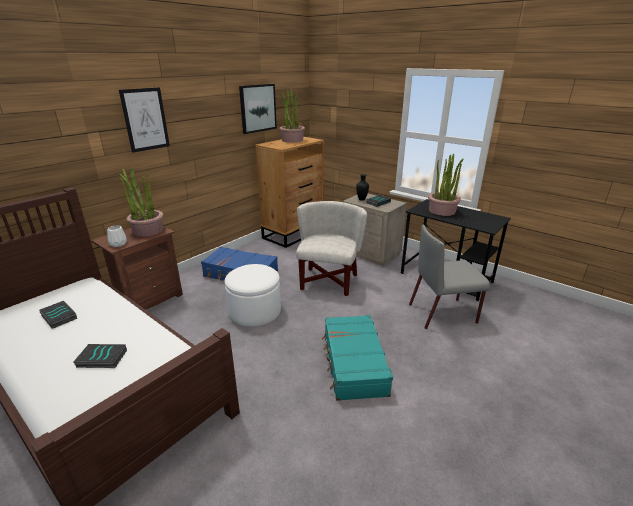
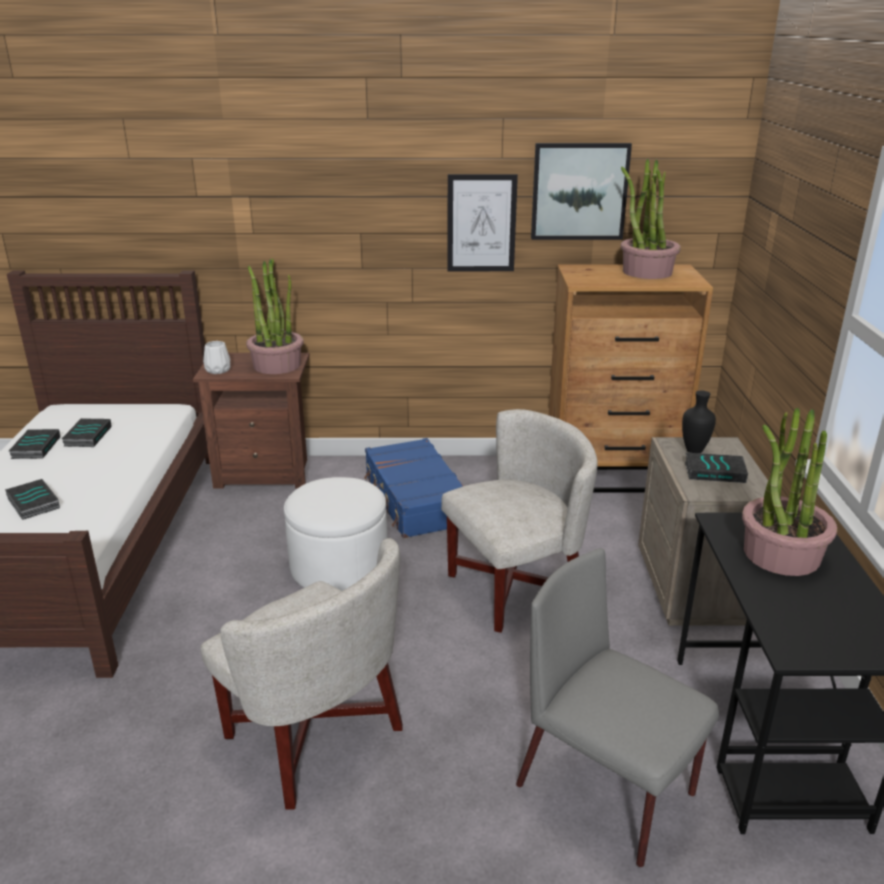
camera: 50 degrees right, 0 degrees up
picture [119,87,170,153] -> picture moved to [447,174,518,271]
turquoise suitcase [322,315,393,401] -> white armchair [201,538,403,809]
none -> book [9,429,60,459]

